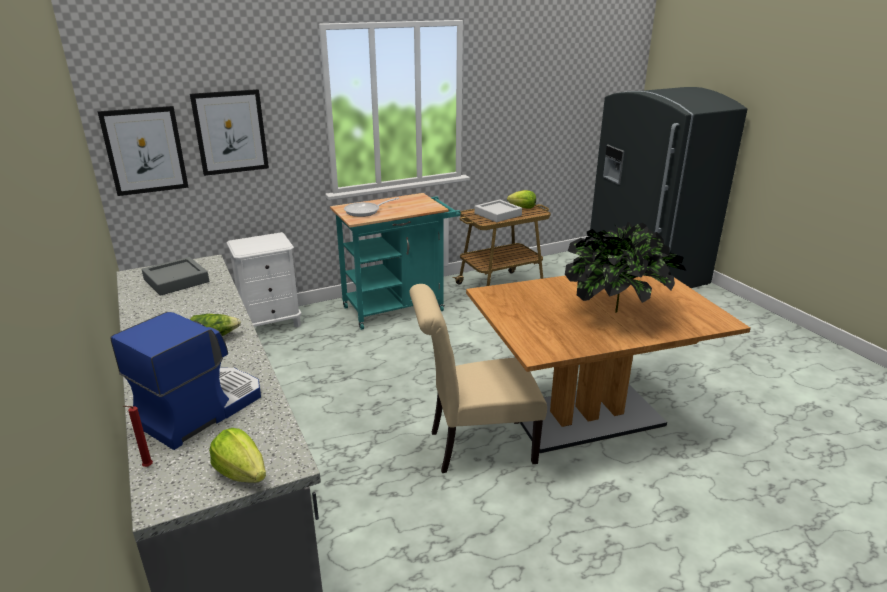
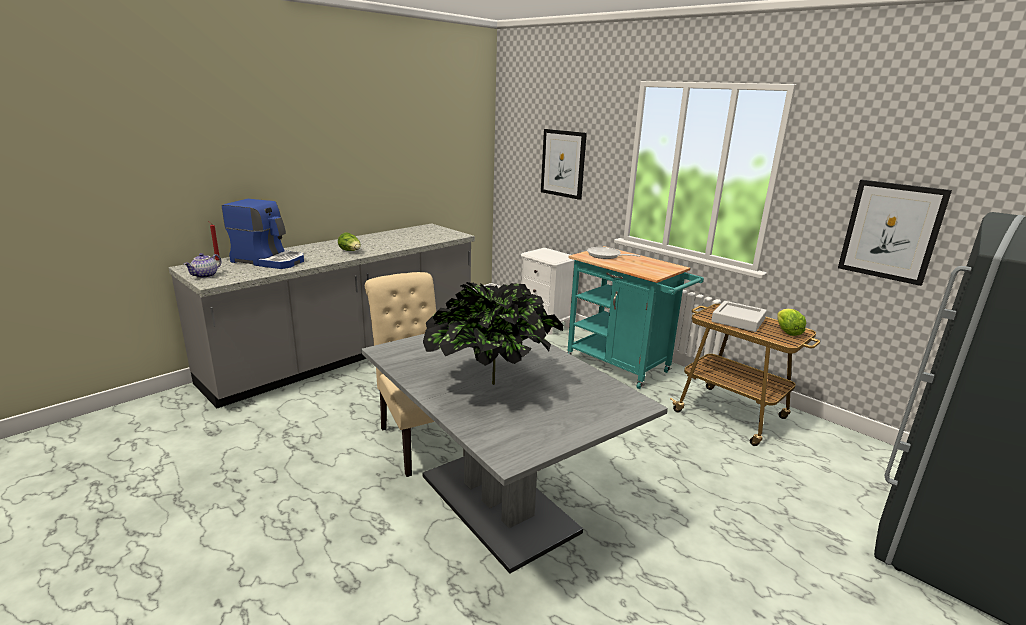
camera: 70 degrees right, 5 degrees down
picture [98,106,189,196] -> picture moved to [838,180,952,286]
grey tray [142,257,209,296] -> none
lettuce [209,428,266,483] -> teapot [184,253,221,278]
brown dining table [466,275,751,453] -> grey dining table [361,334,668,574]

